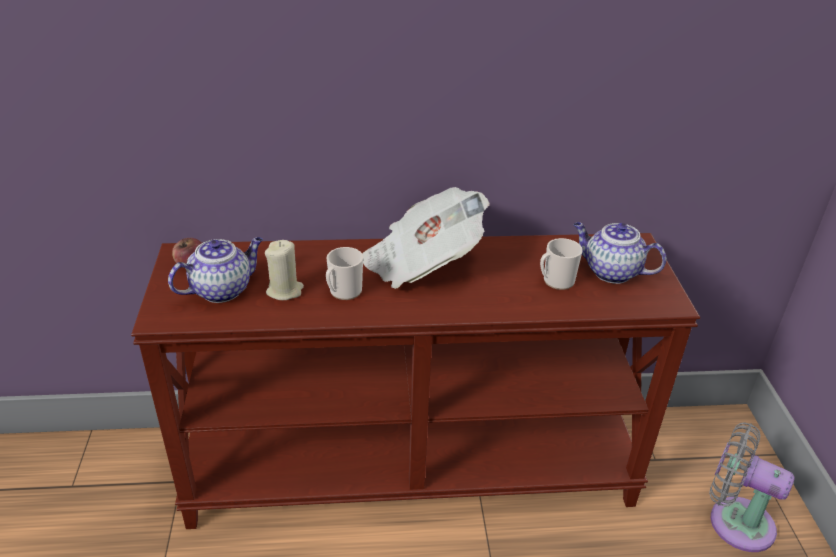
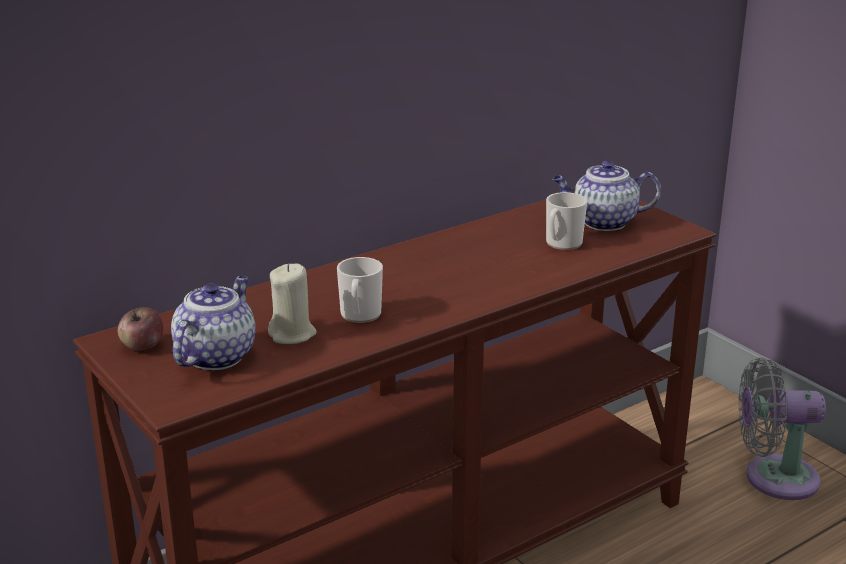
camera: 30 degrees left, 10 degrees down
newspaper [363,187,490,289] -> none

